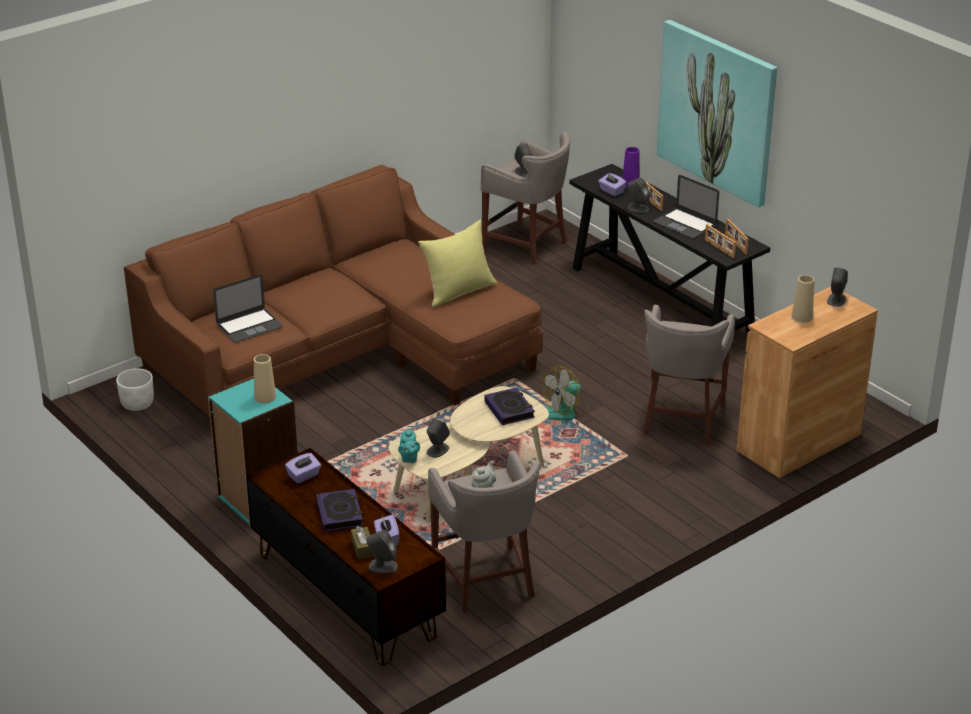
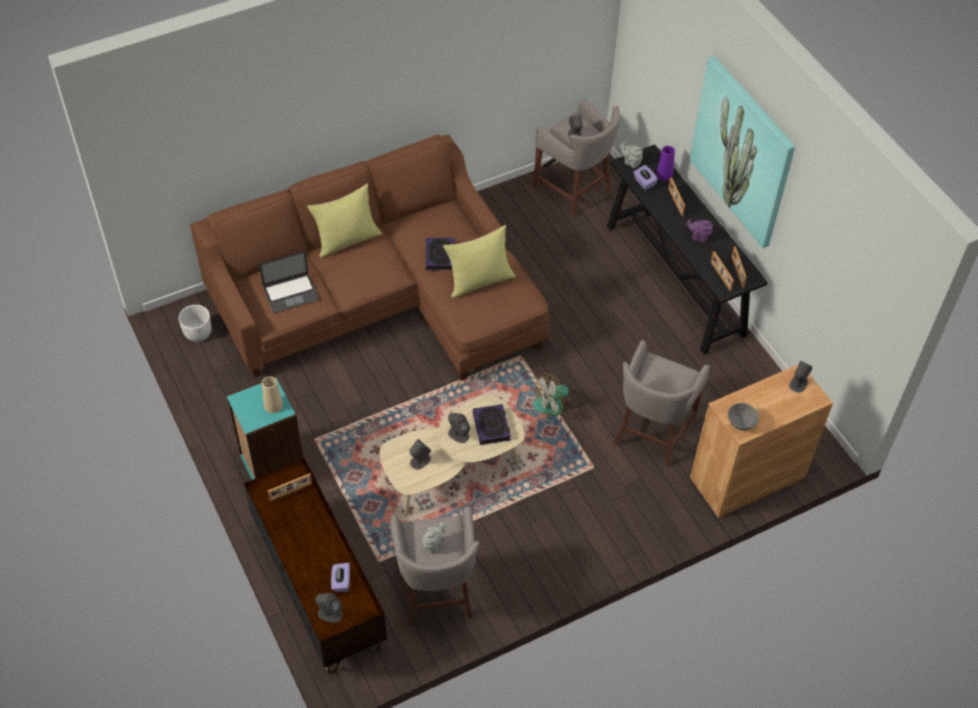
camera: 10 degrees right, 20 degrees up
purple tissue box [285,453,321,484] -> picture frame [268,473,312,502]
book [316,489,363,532] -> book moved to [426,238,454,270]
brown tissue box [351,526,374,559] -> none
turquoise teapot [398,428,420,463] -> none
grey speaker [627,178,650,213] -> grey speaker moved to [448,413,470,443]
laptop [653,175,719,238] -> purple teapot [687,219,713,243]
beige vase [792,275,815,323] -> none
none -> yellow pillow [307,184,382,257]
none -> grey teapot [620,142,643,168]
none -> grey bowl [728,403,759,430]

